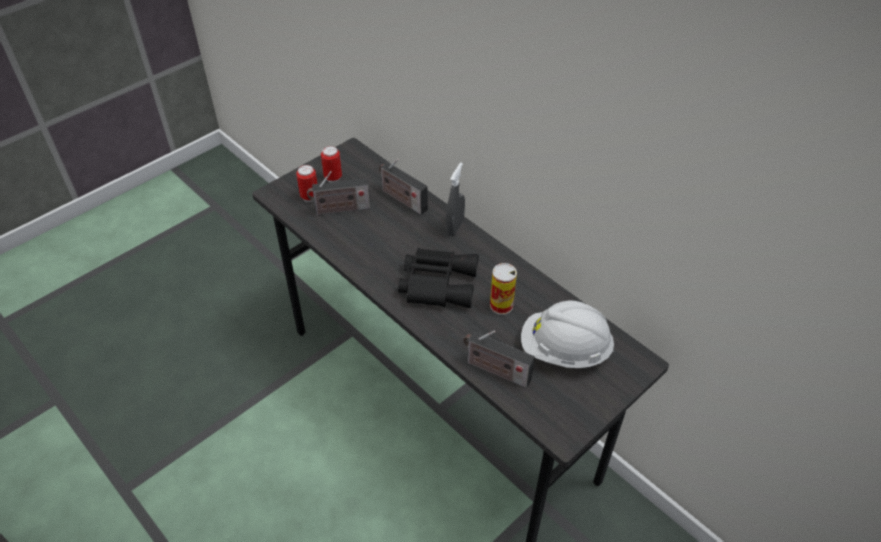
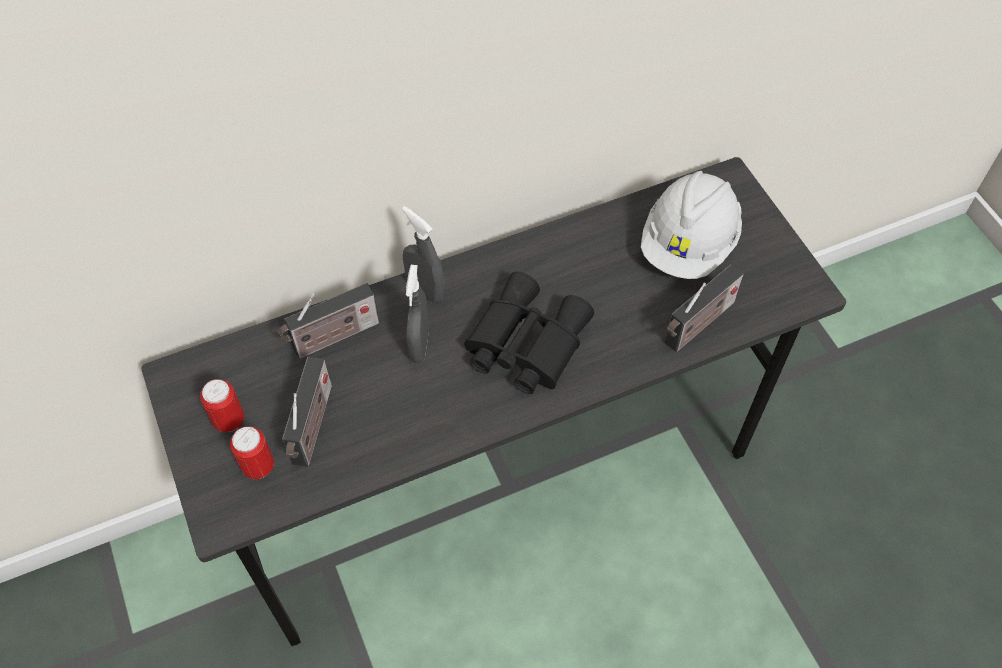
camera: 70 degrees left, 10 degrees up
can [490,263,517,315] -> none
none -> grey spray bottle [406,265,429,363]

